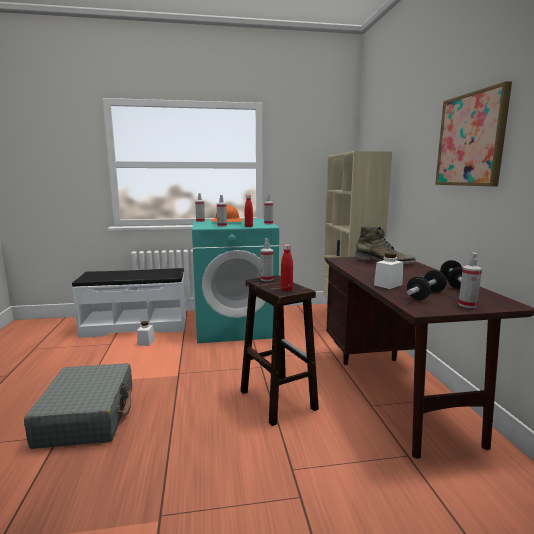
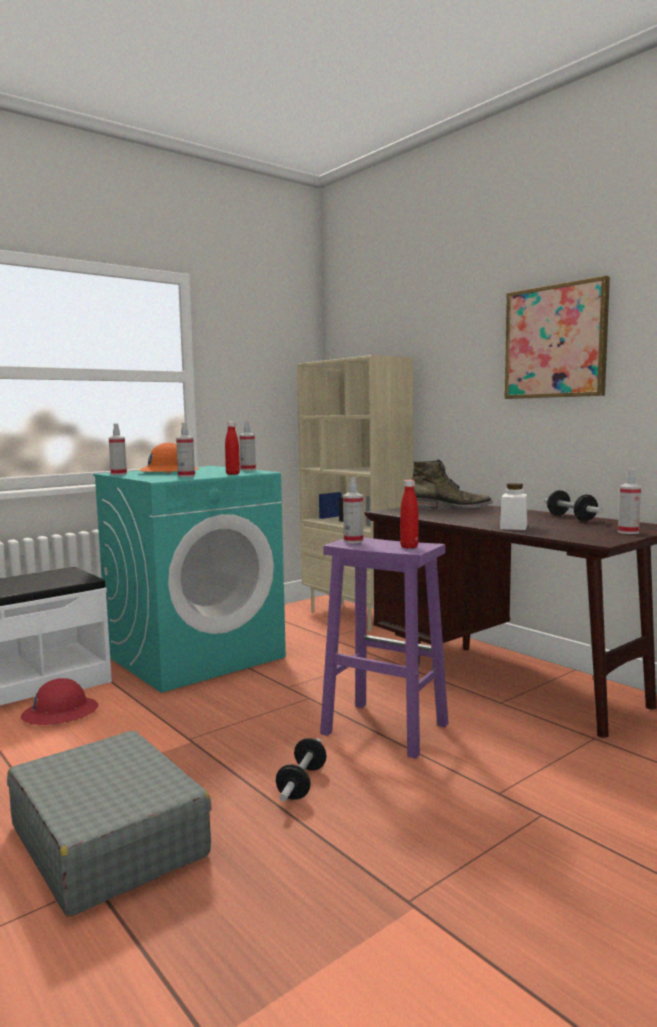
camera: 30 degrees left, 5 degrees down
white jar [137,321,155,346] -> red hard hat [21,678,98,725]
brown stool [241,275,319,426] -> purple stool [320,537,448,759]
dumbbell [407,270,447,300] -> dumbbell moved to [276,738,327,802]

